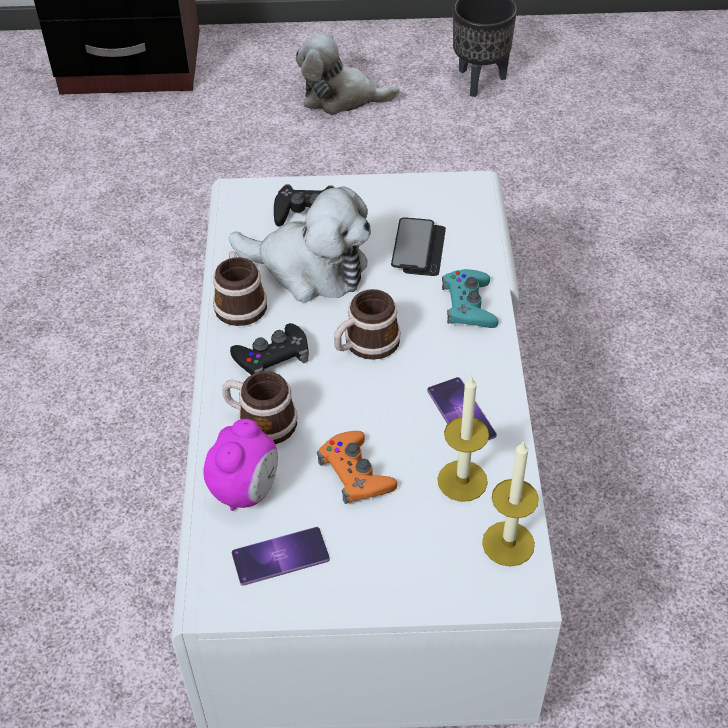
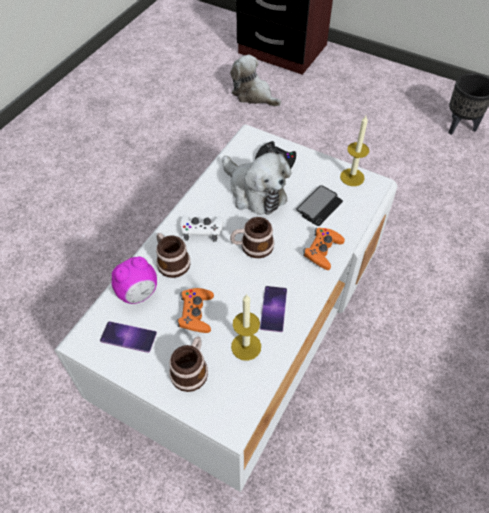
camera: 30 degrees right, 5 degrees up
mug [213,251,267,326] -> mug moved to [169,337,208,392]
black game controller [230,323,309,375] -> white game controller [180,216,223,242]
plush toy [296,32,400,115] -> plush toy moved to [230,55,281,107]
turquoise game controller [442,269,498,328] -> orange game controller [303,228,345,270]
candle [482,440,539,567] -> candle moved to [340,116,369,186]

